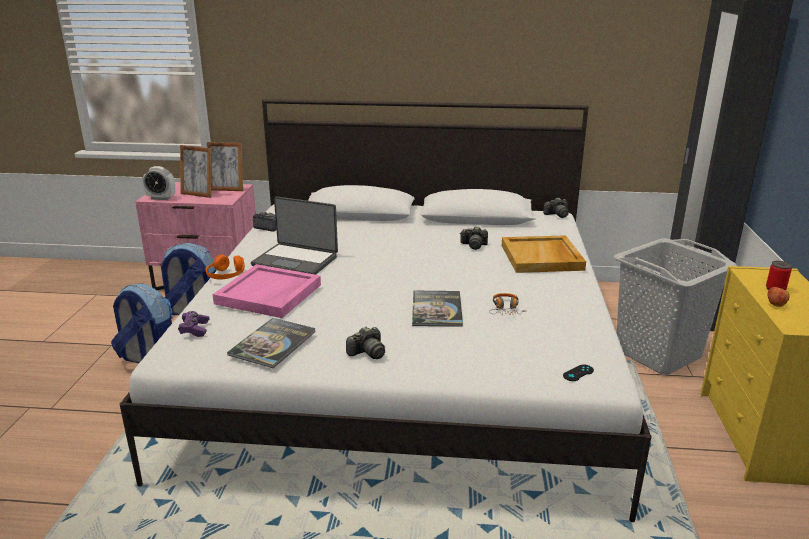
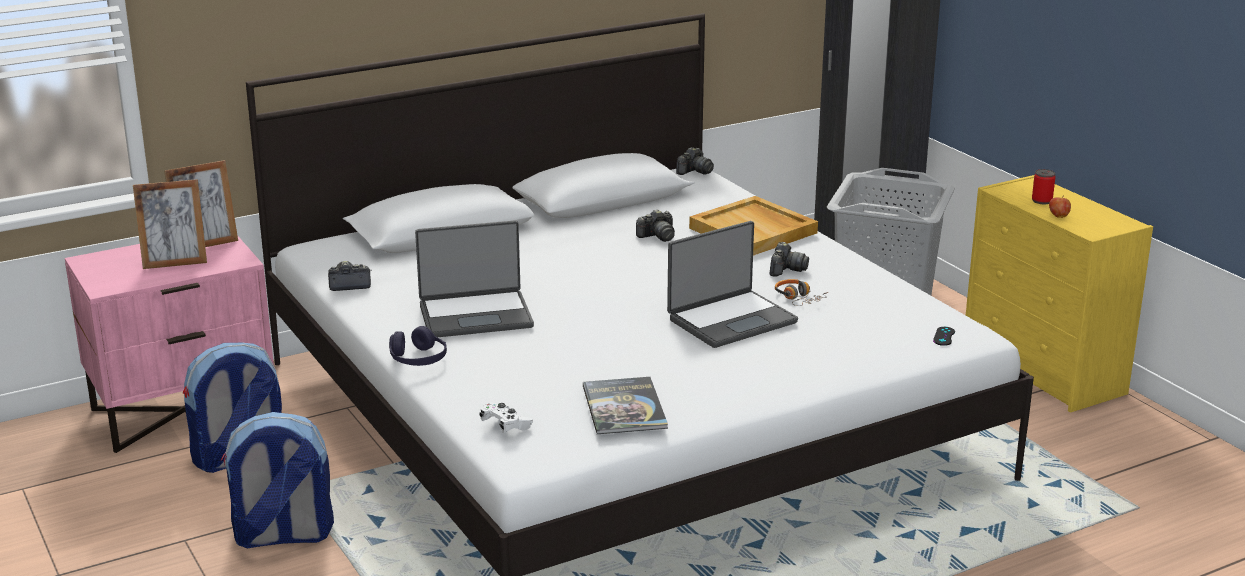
camera: 35 degrees left, 0 degrees up
alarm clock [142,166,175,200] -> none
purple game controller [178,311,210,337] -> white game controller [479,403,533,433]
orange headphones [206,255,245,280] -> purple headphones [389,326,447,366]
pink tray [213,264,321,318] -> none
camera [346,326,385,359] -> camera moved to [769,242,809,277]
book [412,291,463,327] -> laptop [667,221,798,348]

